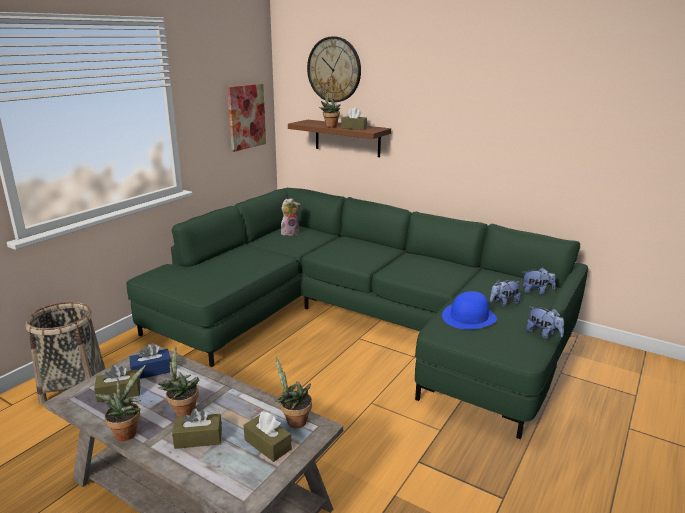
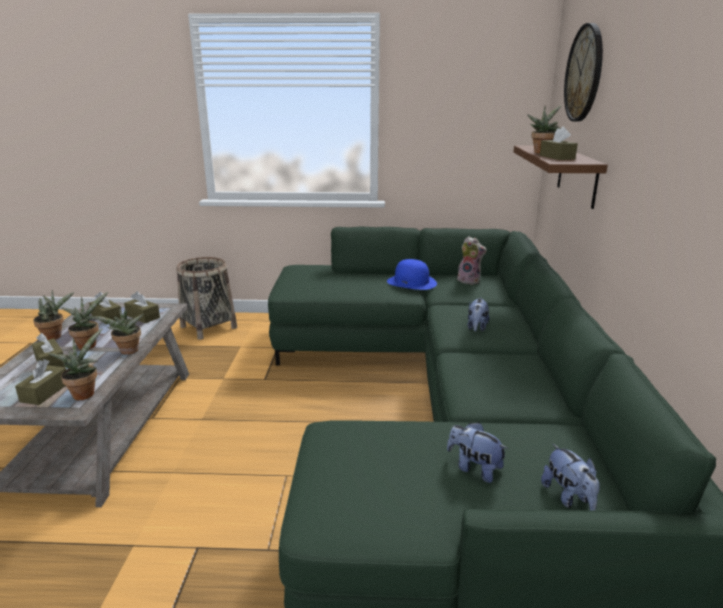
camera: 60 degrees right, 0 degrees up
blue tissue box [129,344,171,379] -> brown tissue box [124,291,160,323]
picture [227,84,266,152] -> none
blue hat [442,291,497,329] -> blue hat moved to [387,259,437,290]
plush toy [526,306,564,339] -> plush toy moved to [467,298,489,331]
none -> potted plant [93,308,144,355]

